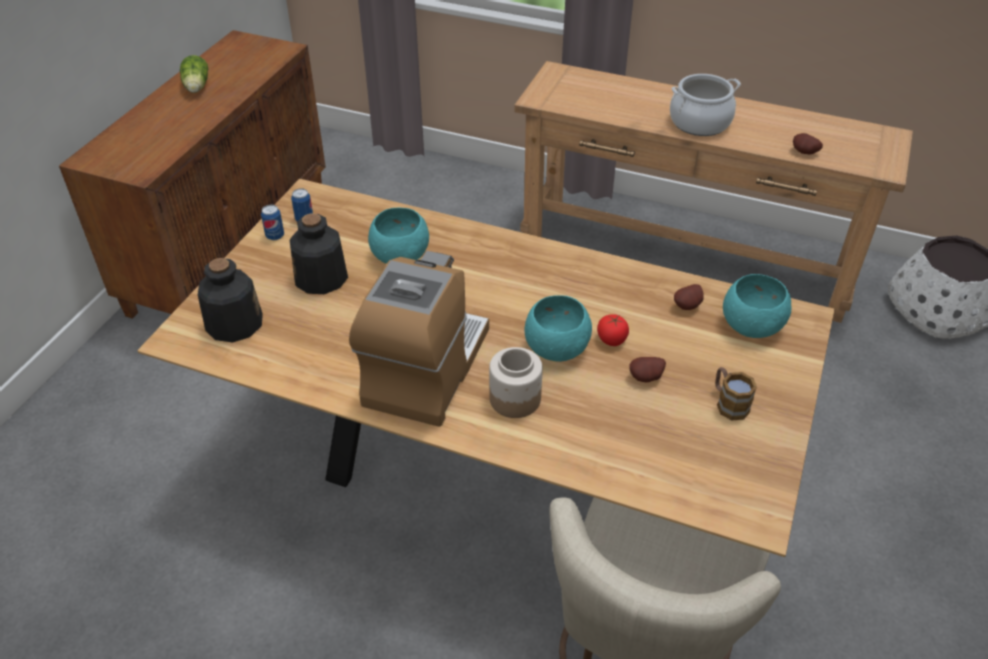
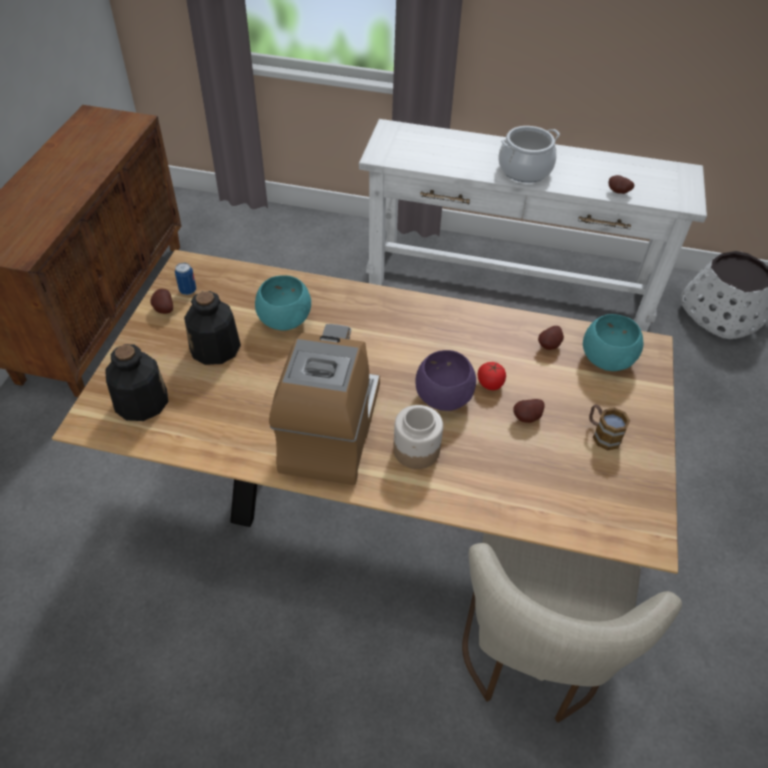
camera: 10 degrees left, 5 degrees up
lettuce [180,55,208,93] -> none
can [261,205,284,240] -> potato [150,289,173,314]
brown console table [514,61,913,323] -> white console table [359,119,707,332]
turquoise bowl [525,295,592,362] -> purple bowl [415,350,476,411]

